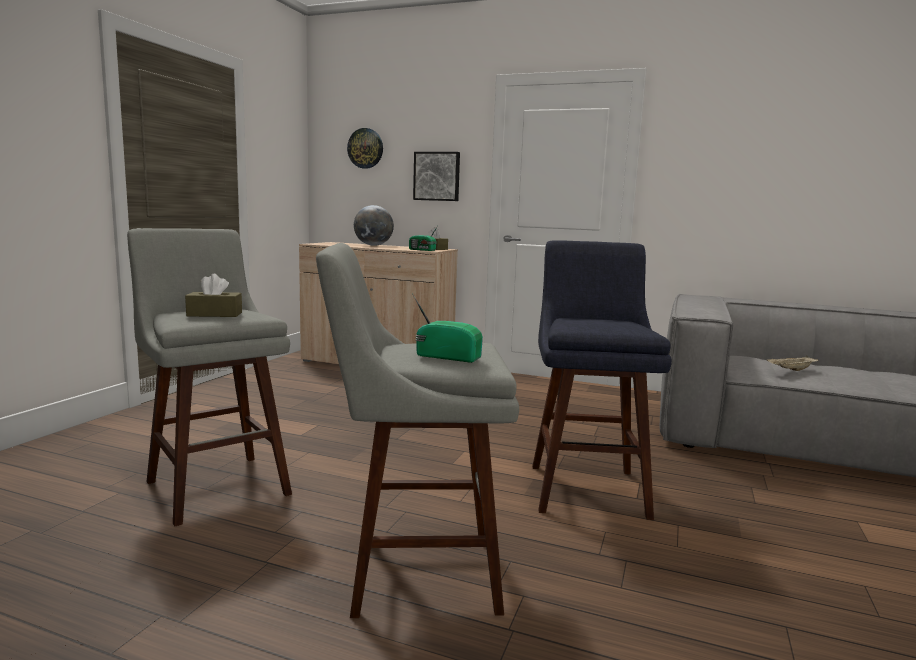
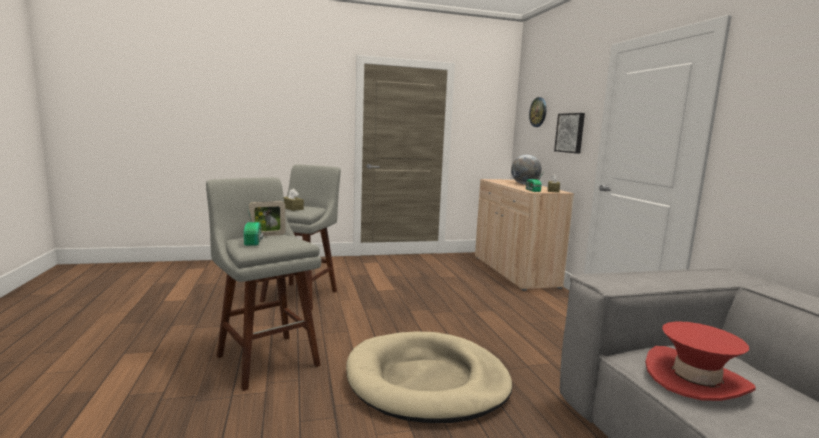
camera: 55 degrees right, 0 degrees up
blue stool [532,240,672,520] -> beige dog bed [346,332,512,423]
beige tray [767,356,818,371] -> red hat [645,321,756,401]
none -> picture frame [249,201,286,236]

